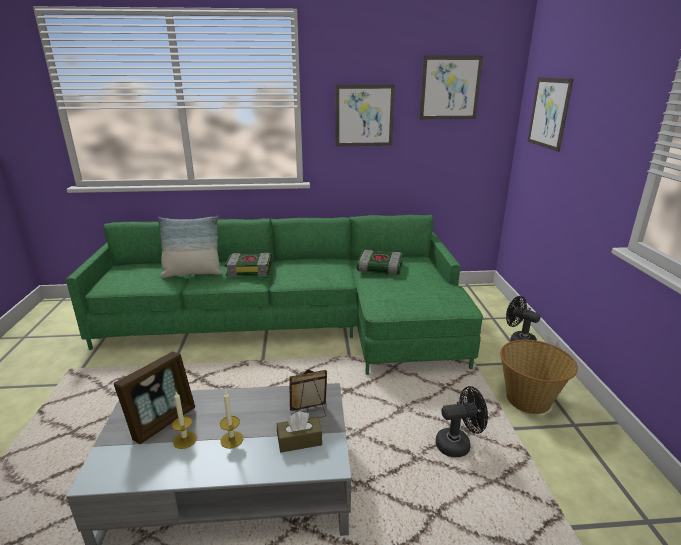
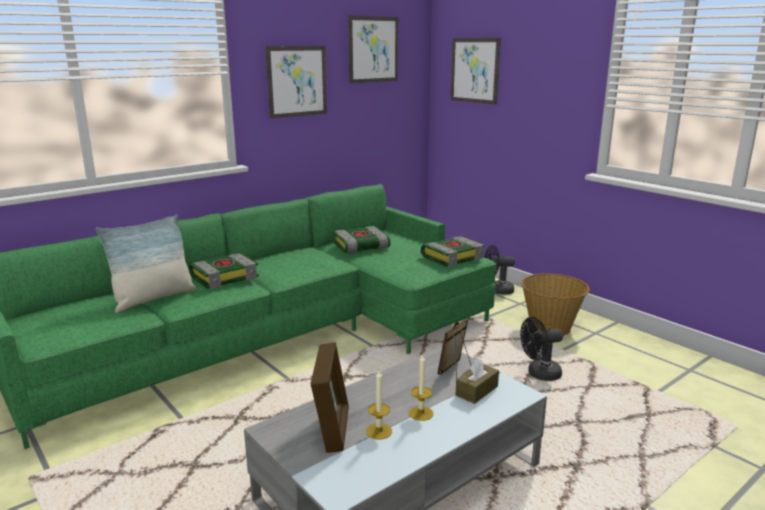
camera: 35 degrees left, 5 degrees down
black fan [436,386,488,457] -> black fan turned 150 degrees counterclockwise [520,317,563,381]
none -> book [421,236,485,267]

